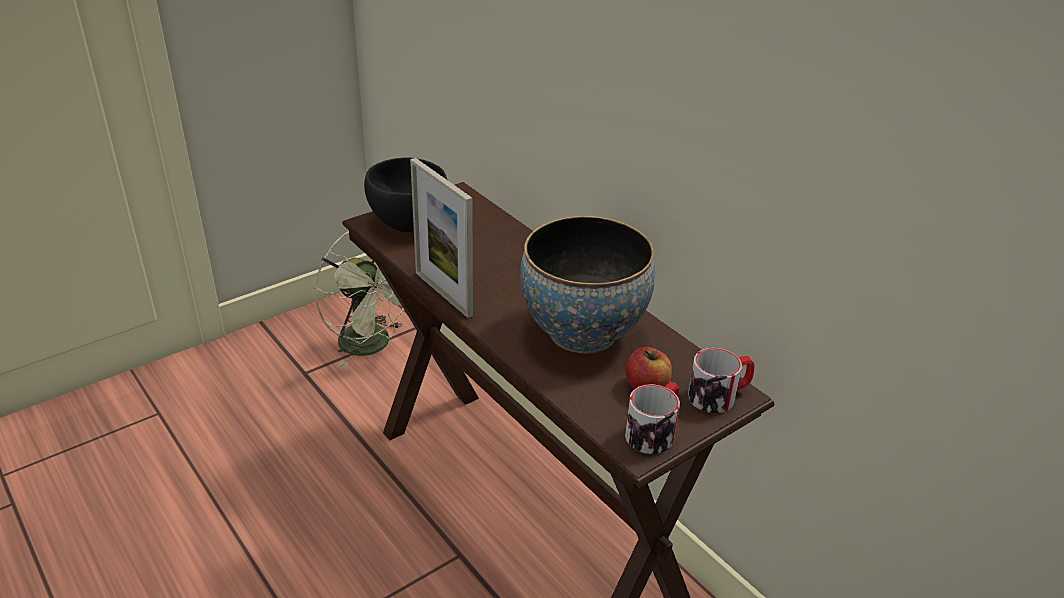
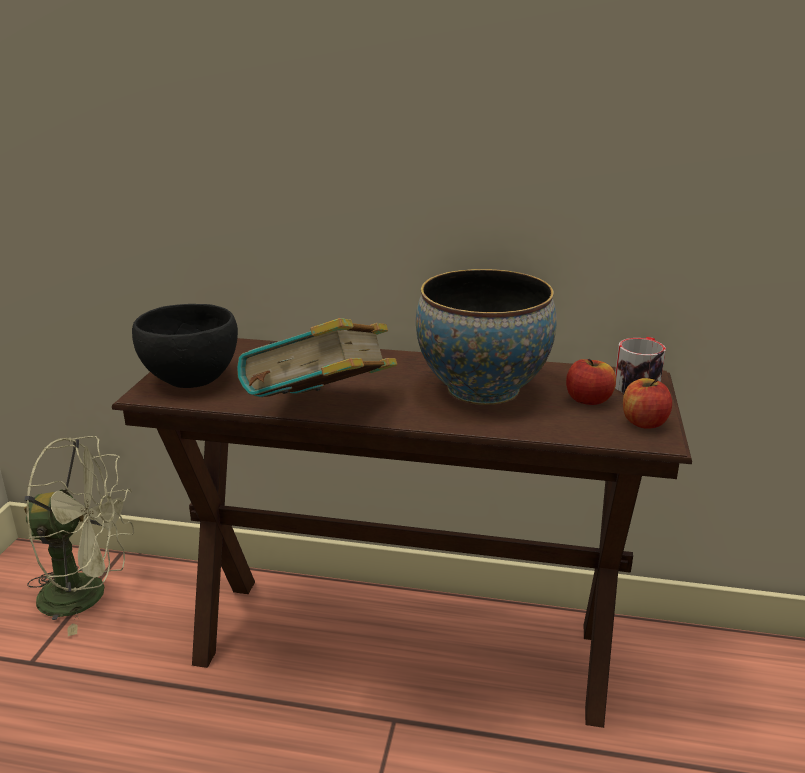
camera: 40 degrees left, 10 degrees down
picture frame [410,158,473,318] -> book [237,318,398,397]
mug [625,382,680,454] -> apple [623,378,672,429]

